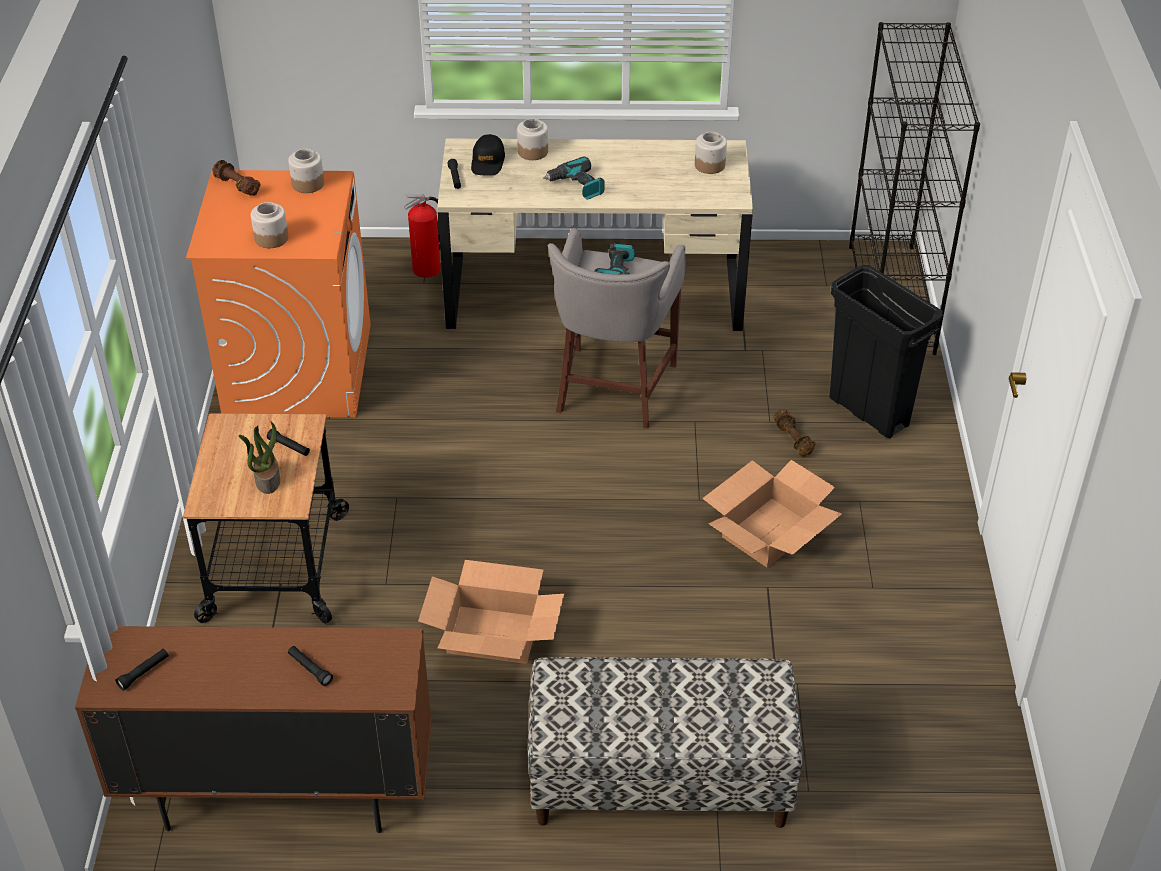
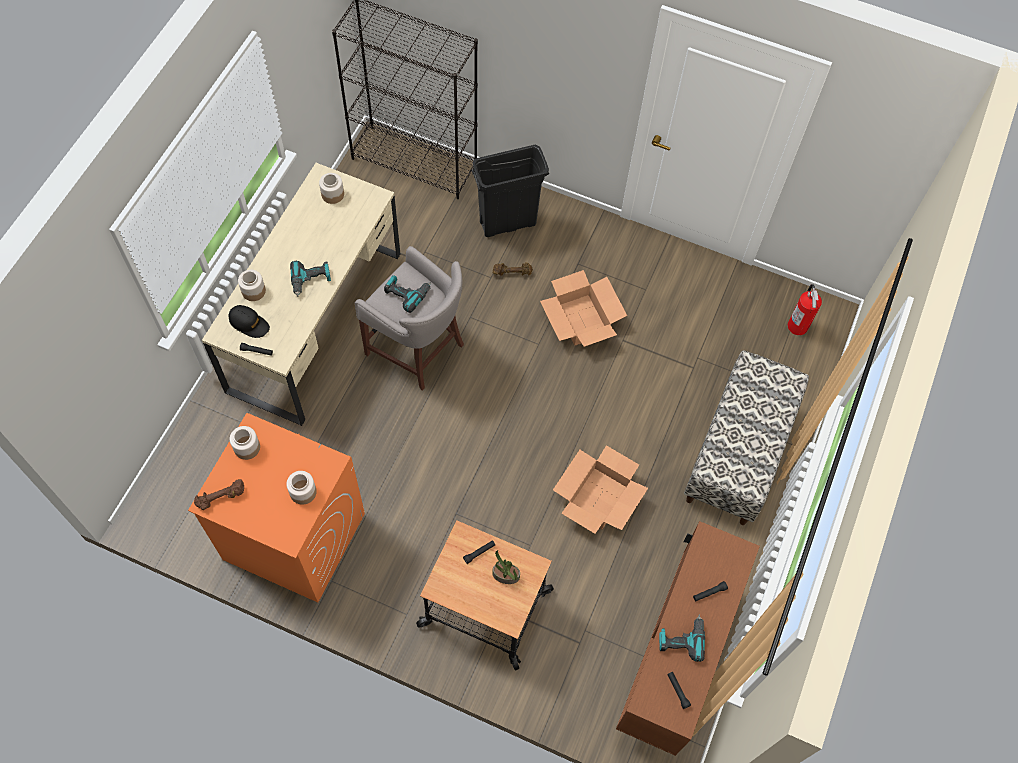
camera: 70 degrees left, 20 degrees up
fire extinguisher [404,194,441,278] -> fire extinguisher moved to [788,284,822,335]
none -> power drill [659,615,705,662]

